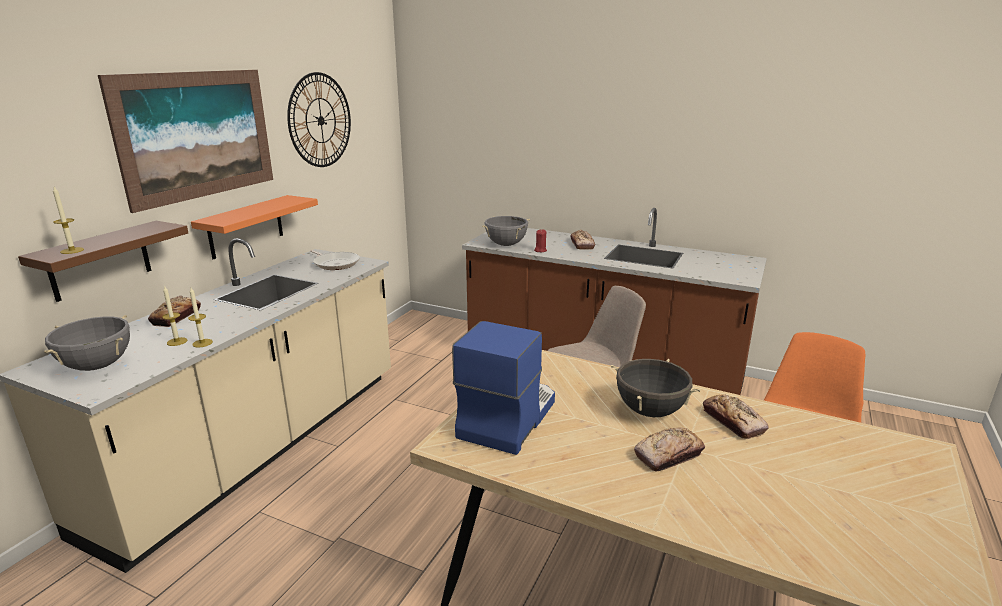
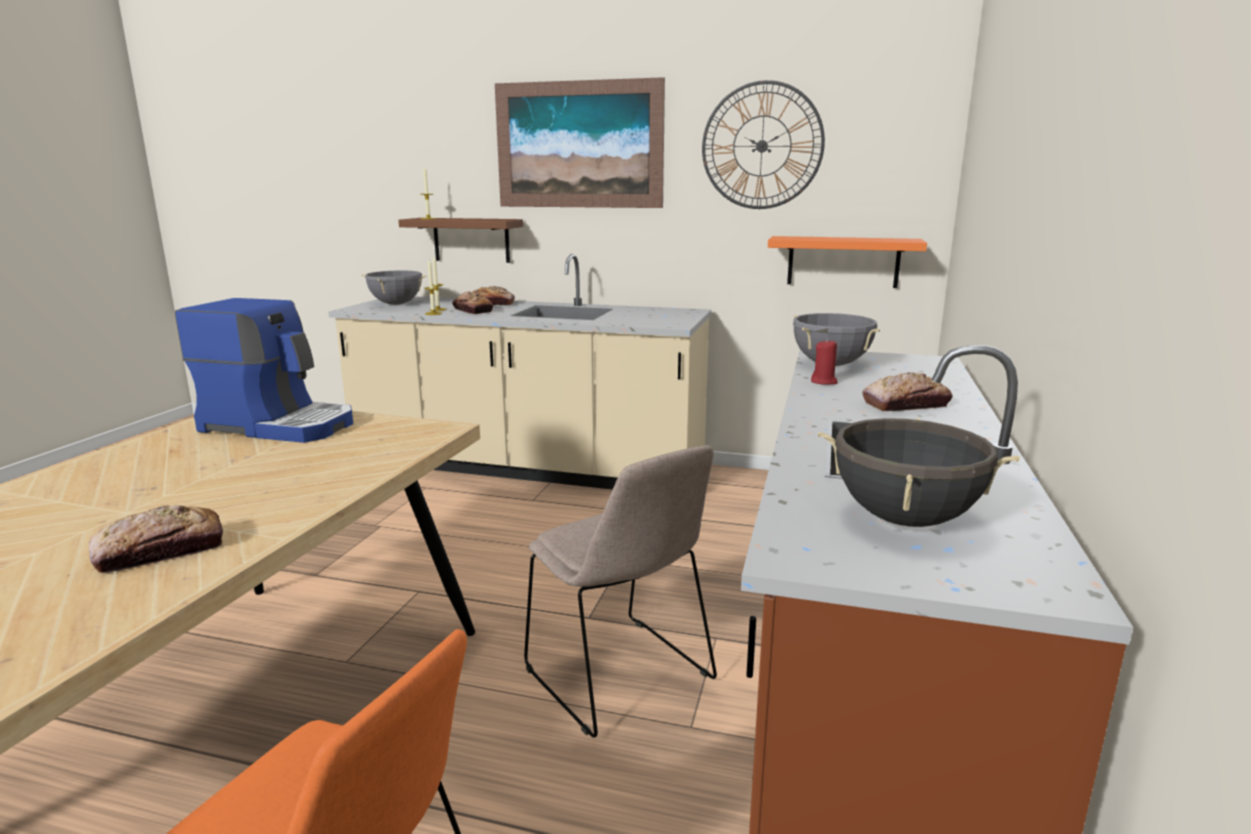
camera: 80 degrees right, 5 degrees down
orange shelf [191,195,318,259] -> orange shelf moved to [768,236,927,288]
frying pan [310,250,360,270] -> none
black cooking pot [611,359,701,417] -> black cooking pot moved to [818,418,1020,527]
bread [634,427,705,472] -> bread moved to [452,291,494,314]

